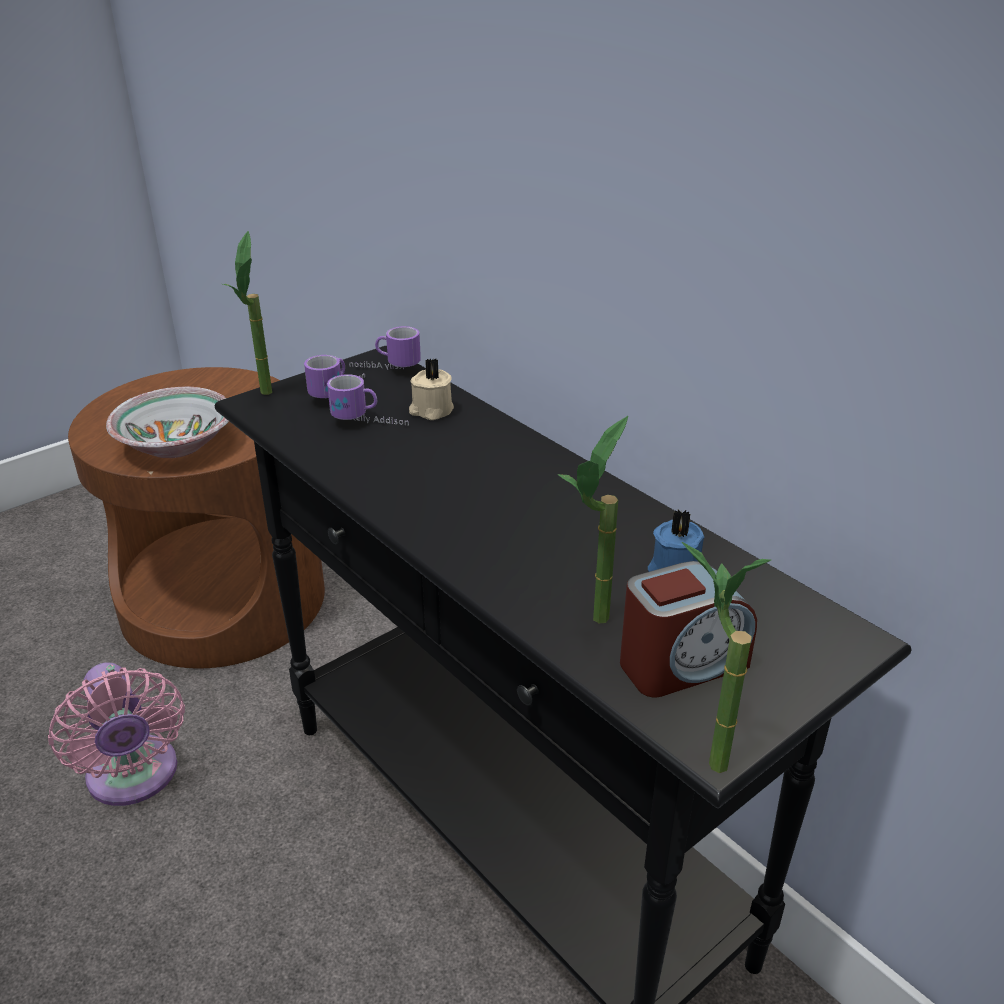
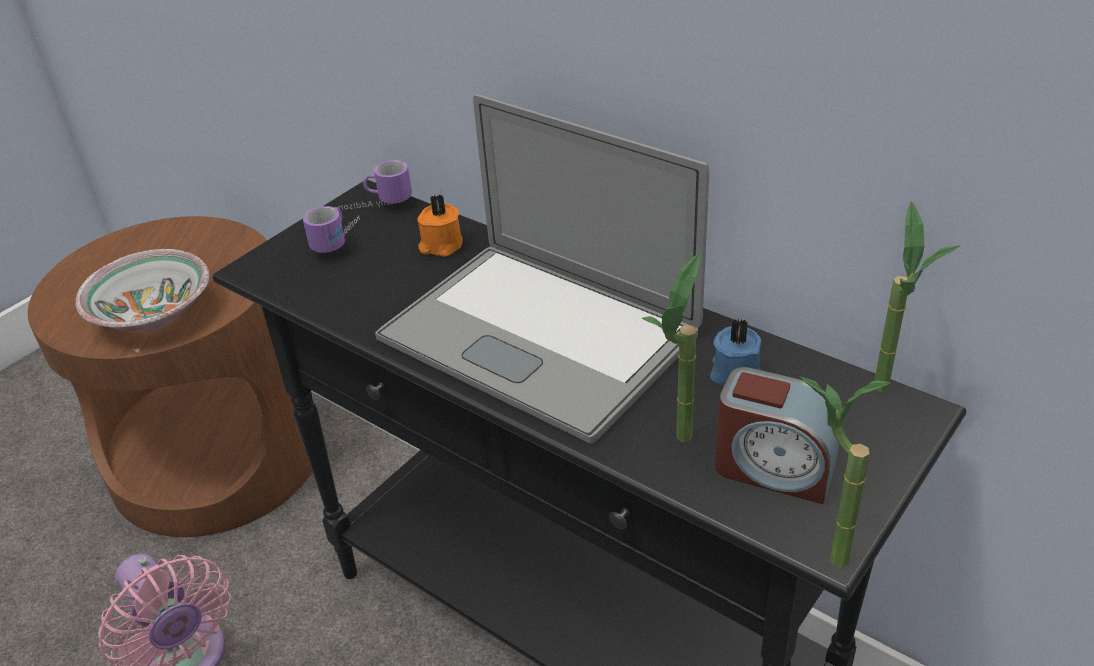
camera: 10 degrees left, 5 degrees up
potted plant [223,231,272,395] -> potted plant moved to [874,201,960,392]
mug [327,374,409,426] -> none
beige candle [409,359,454,420] -> orange candle [417,195,463,257]
alarm clock [620,561,757,697] -> alarm clock turned 60 degrees clockwise [715,367,843,504]
none -> laptop [375,94,709,444]

